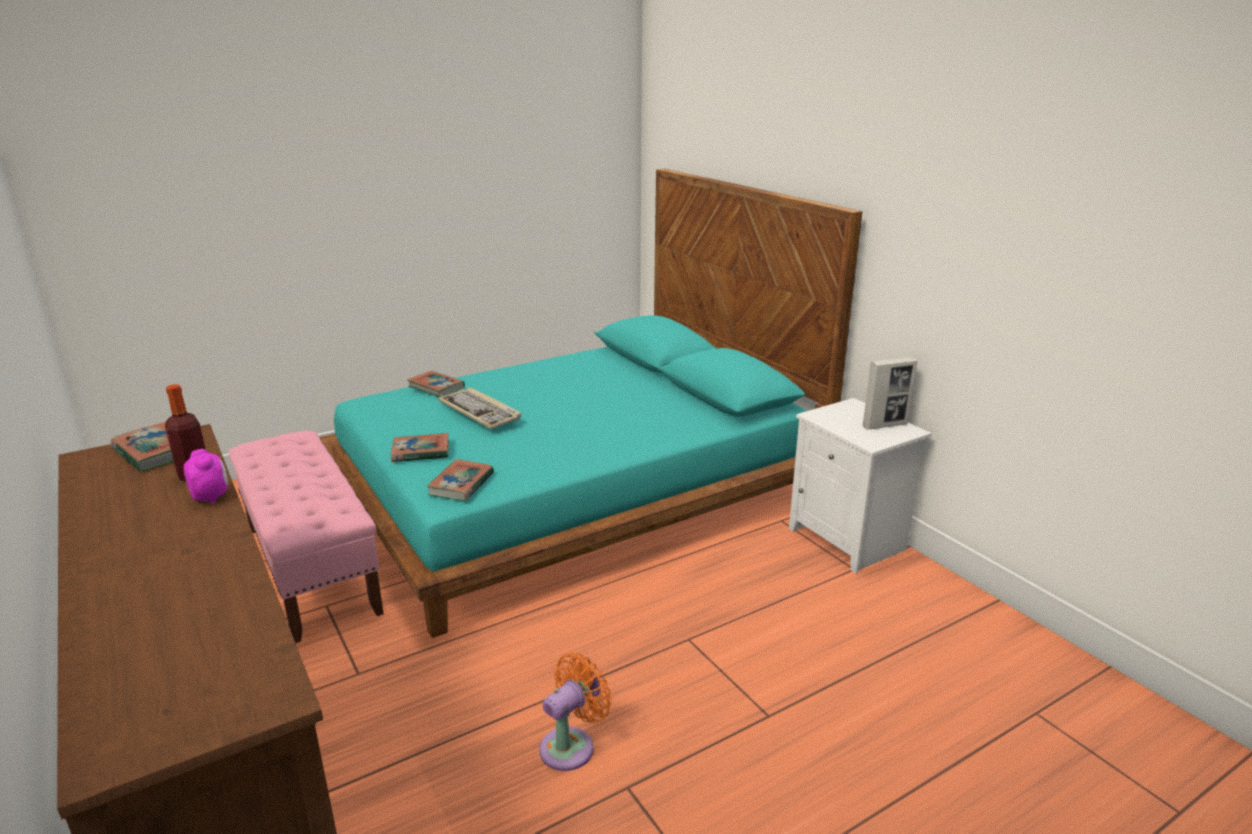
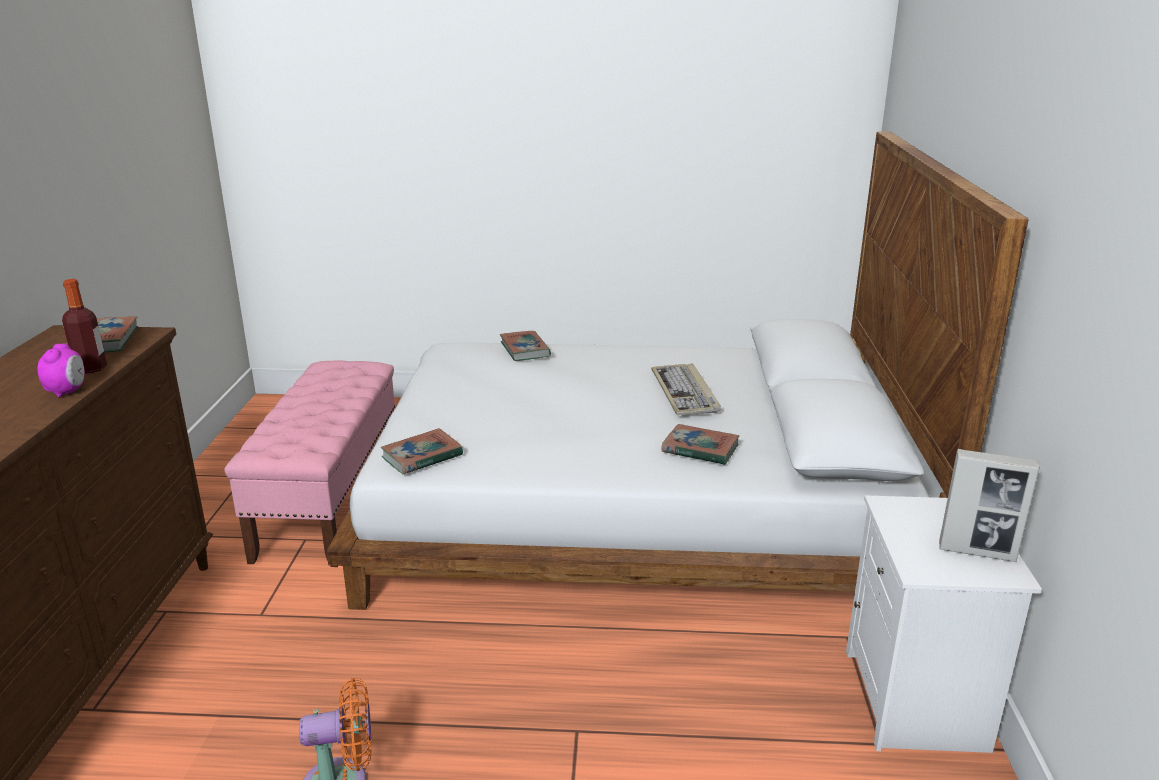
camera: 35 degrees right, 0 degrees up
turquoise bed [320,169,862,638] -> white bed [327,131,1029,610]
book [391,433,449,462] -> book moved to [662,424,739,465]
keyboard [438,387,521,429] -> keyboard moved to [652,363,721,415]

